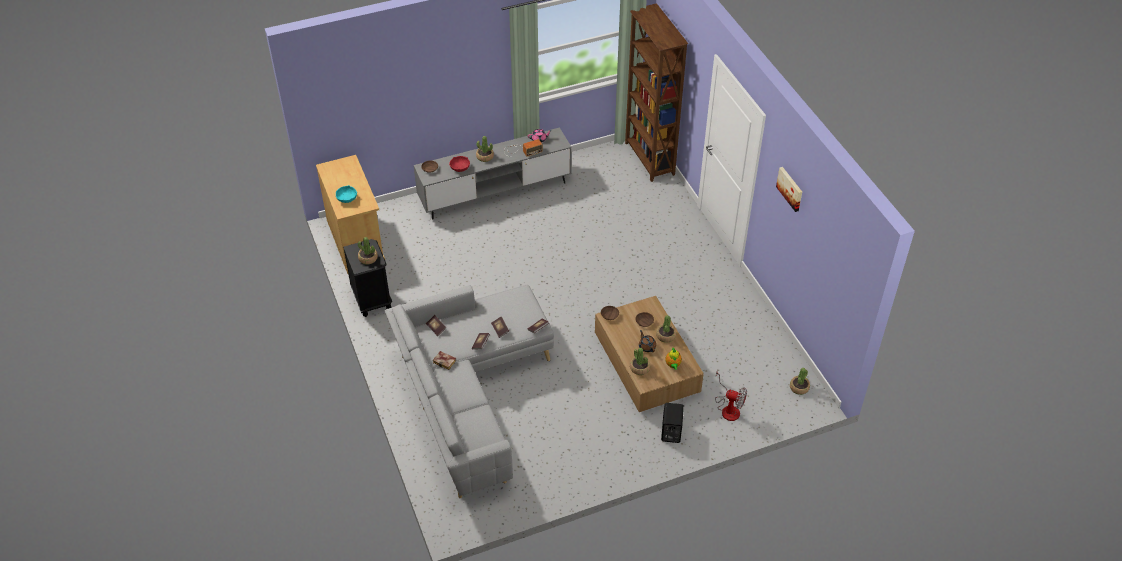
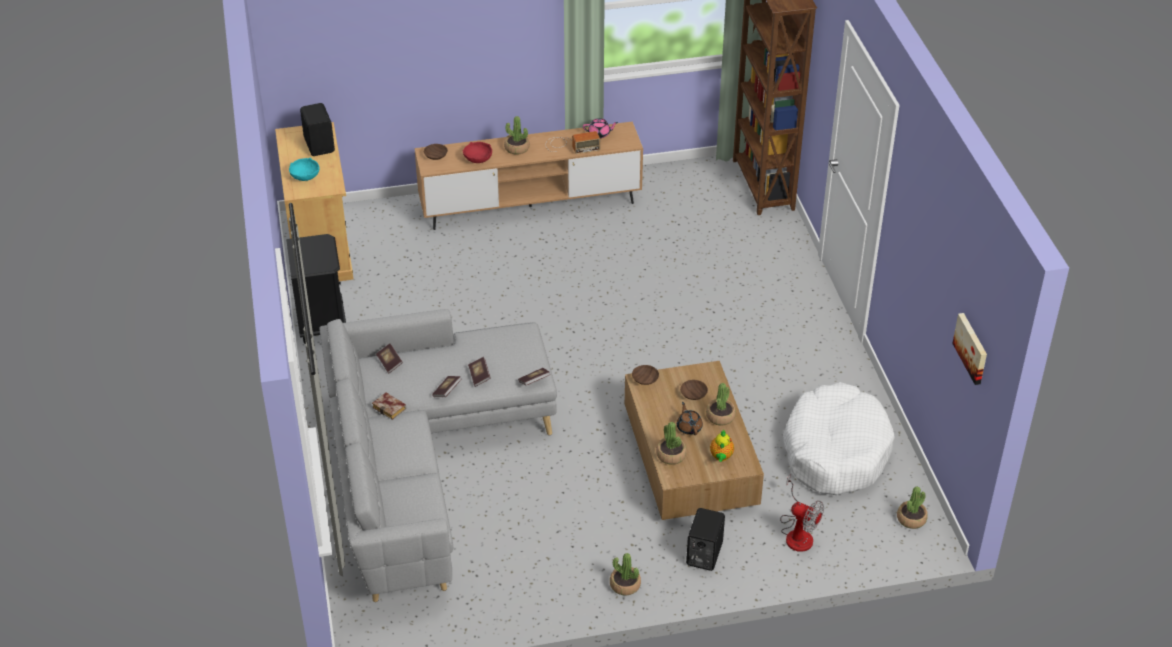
camera: 10 degrees right, 5 degrees down
potted plant [358,237,378,265] -> potted plant moved to [610,553,641,596]
grey tv stand [414,127,572,219] -> brown tv stand [415,121,643,230]
picture [776,167,802,212] -> picture moved to [952,313,987,385]
none -> black speaker [300,103,335,156]
none -> white dog bed [783,382,895,495]

